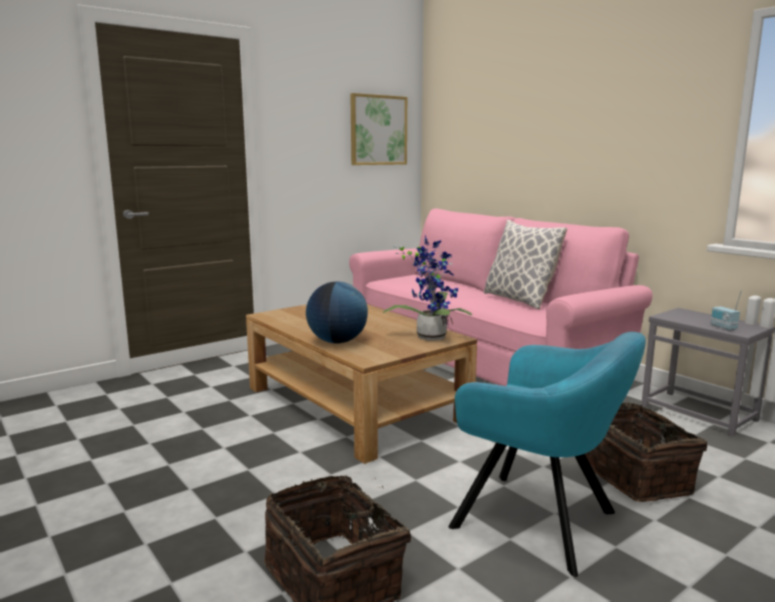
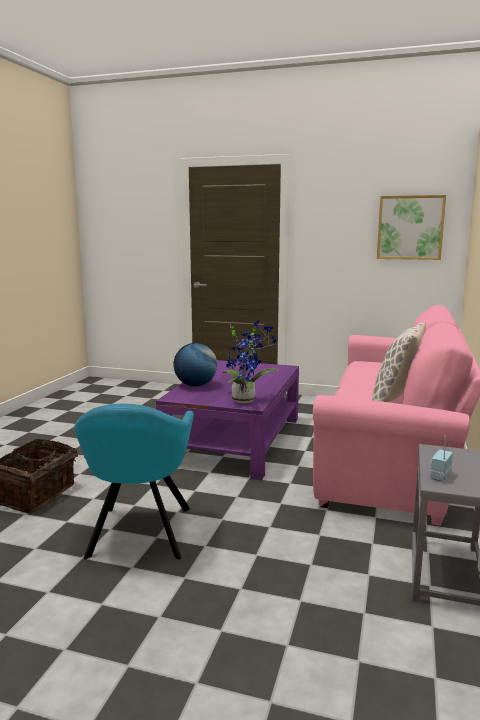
camera: 55 degrees right, 0 degrees up
brown coffee table [246,304,477,464] -> purple coffee table [156,360,299,480]
basket [585,403,707,502] -> none

